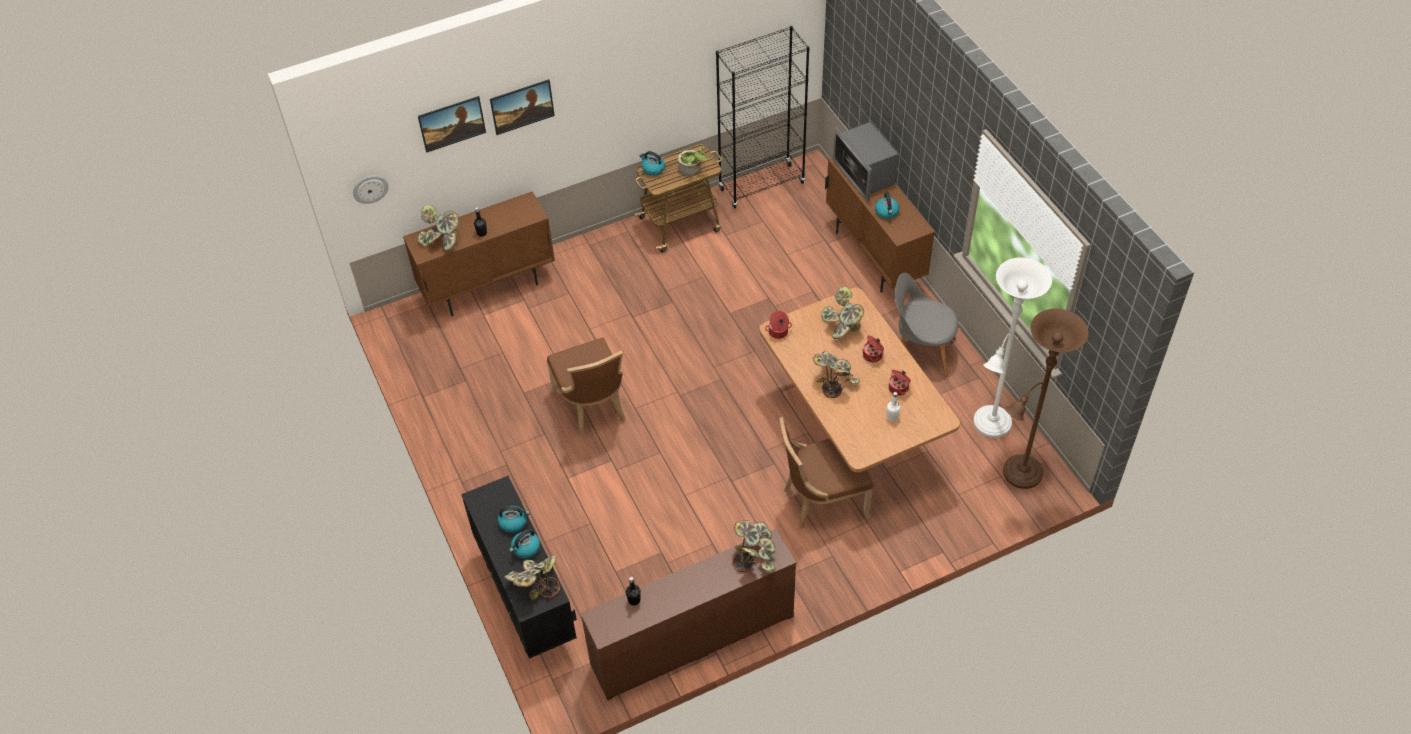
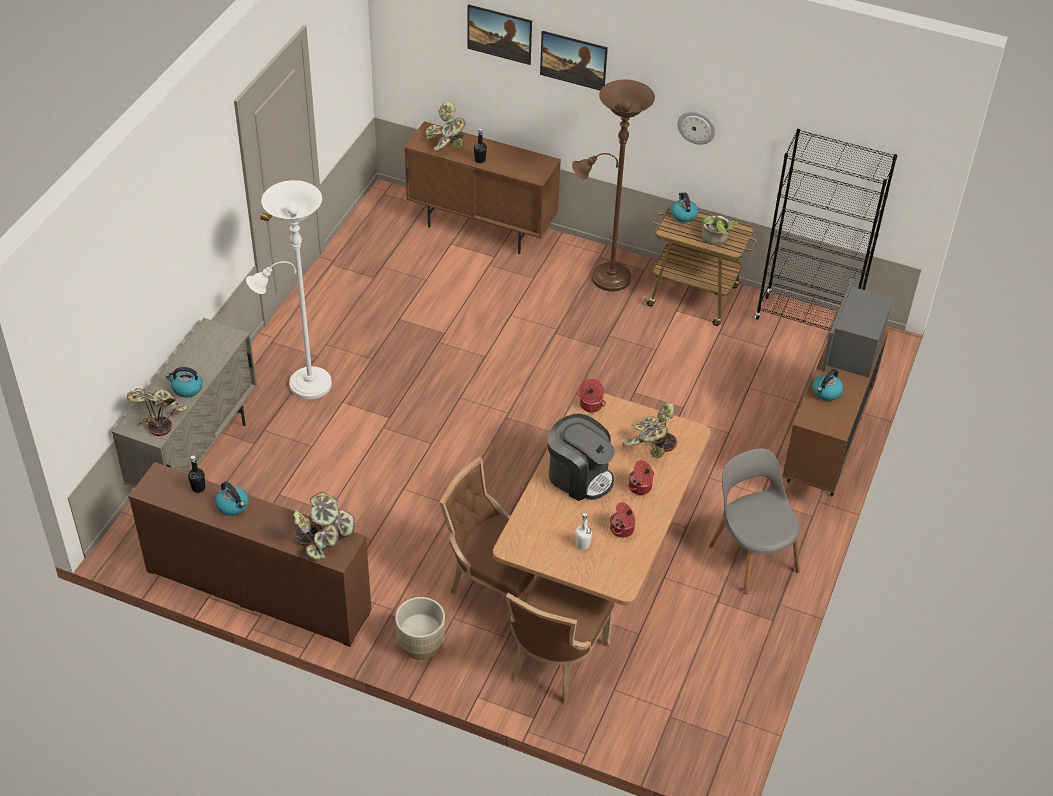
camera: 45 degrees right, 5 degrees down
wall clock [353,175,389,204] -> wall clock moved to [678,111,716,145]
black cabinet [461,476,577,659] -> beige cabinet [112,318,257,488]
kettle [498,506,530,533] -> kettle moved to [215,481,249,516]
brown chair [547,337,625,437] -> brown chair moved to [506,577,614,704]
potted plant [813,351,860,398] -> coffee machine [548,414,615,501]
white floor lamp [973,257,1052,438] -> white floor lamp moved to [246,180,332,399]
brown floor lamp [1003,309,1088,489] -> brown floor lamp moved to [572,80,655,292]
none -> beige planter [395,597,445,660]

